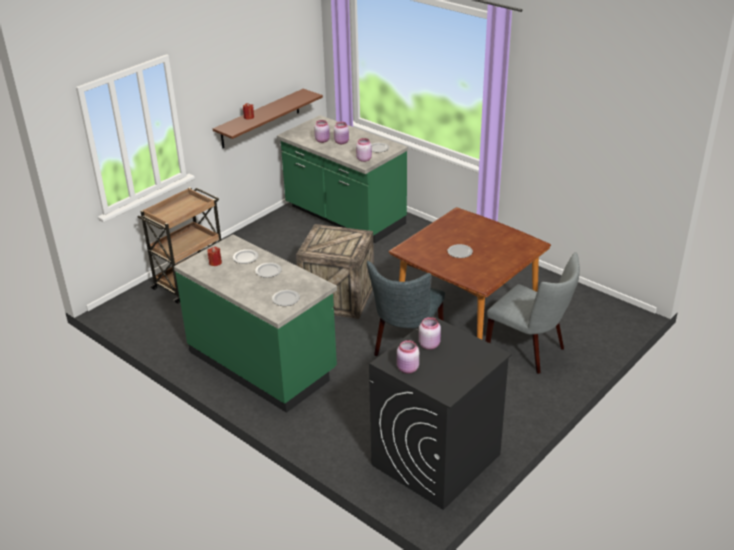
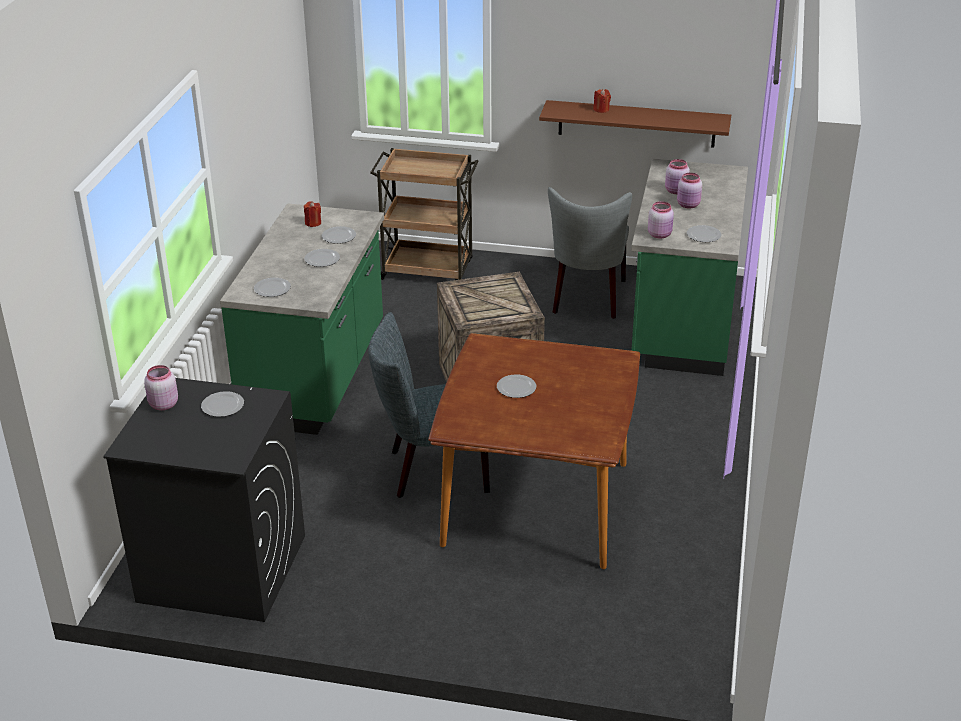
camera: 60 degrees right, 0 degrees up
pink jar [419,317,441,350] -> plate [201,391,244,417]
grey chair [486,252,580,374] -> grey chair moved to [548,187,632,319]

